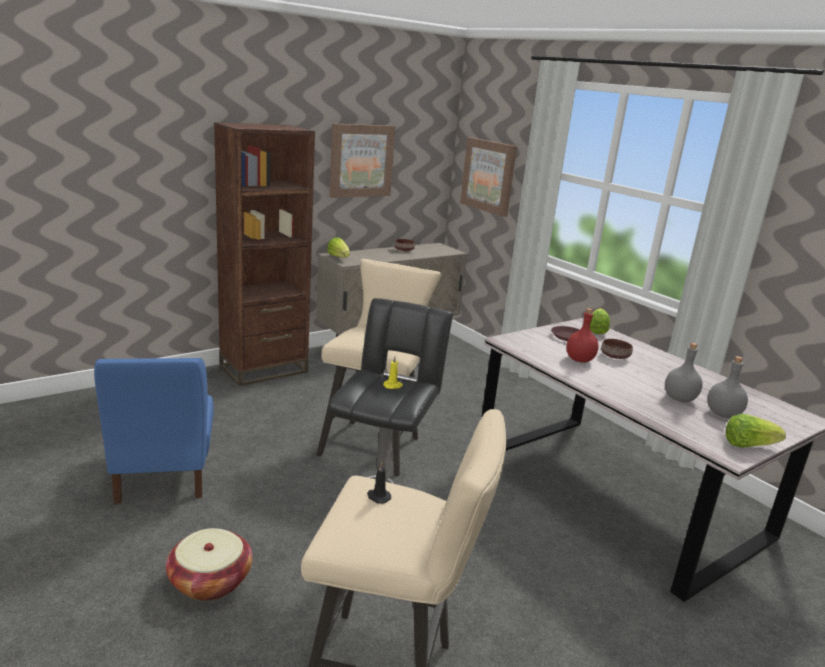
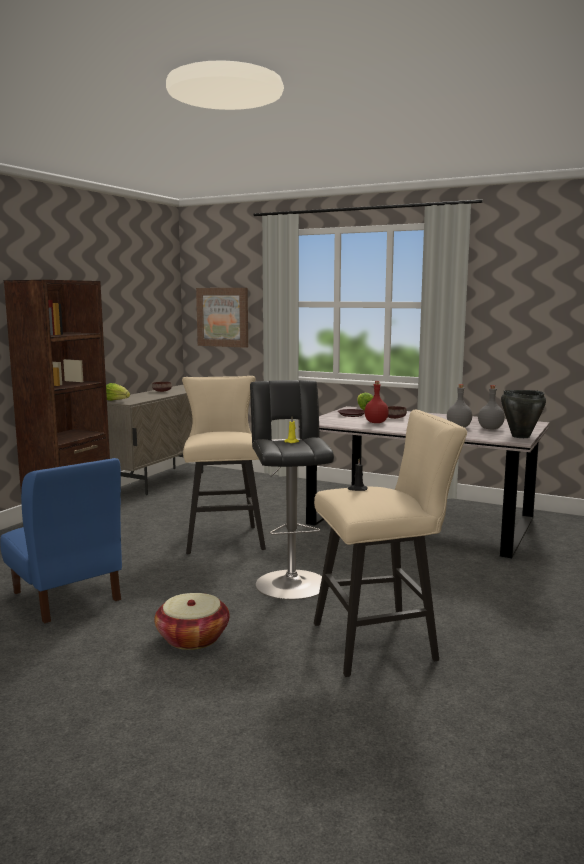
camera: 25 degrees left, 10 degrees down
picture [329,123,395,198] -> none
lettuce [725,414,786,448] -> black cooking pot [501,390,546,438]

